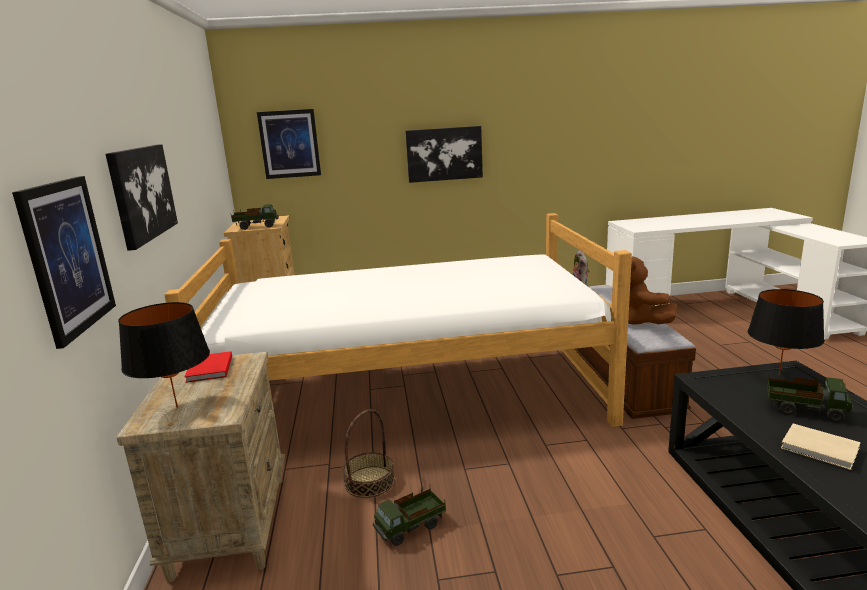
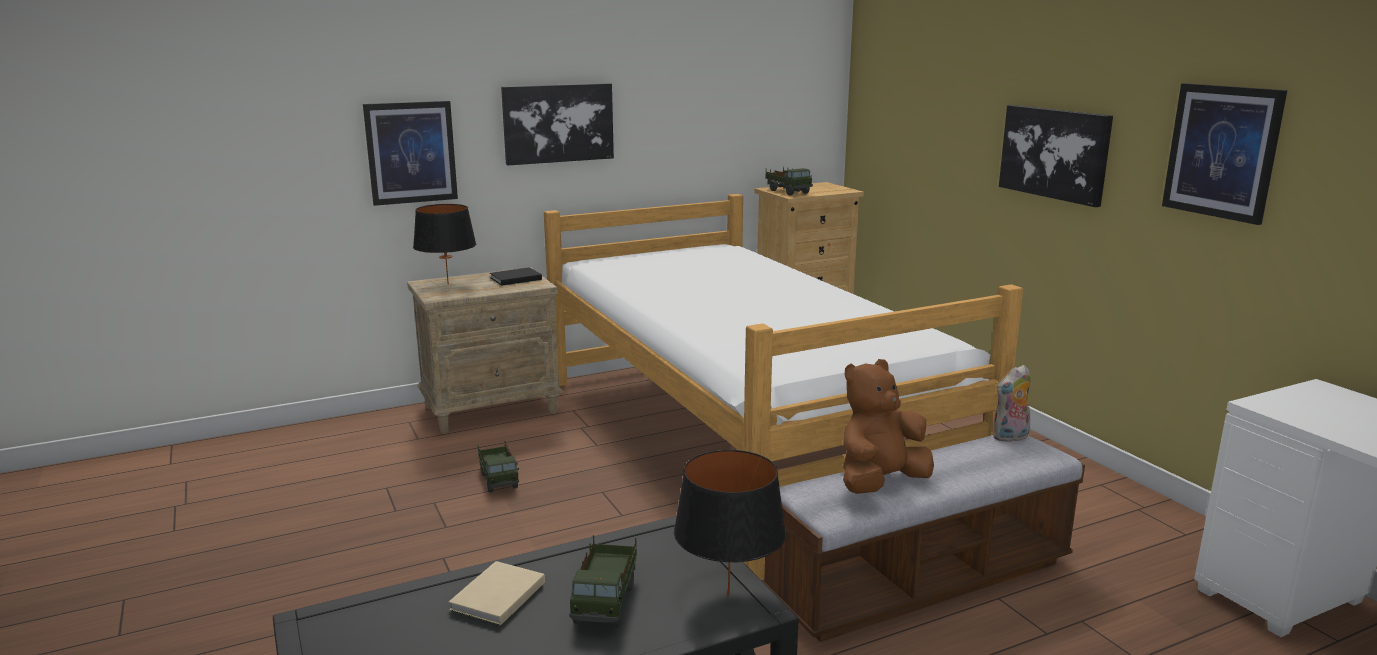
camera: 70 degrees right, 0 degrees up
red book [184,351,232,383] -> black book [490,267,542,286]
picture [257,109,321,179] -> picture moved to [1162,83,1287,225]
basket [343,409,395,498] -> none
toy truck [373,488,446,546] -> toy truck turned 150 degrees counterclockwise [478,442,519,493]

